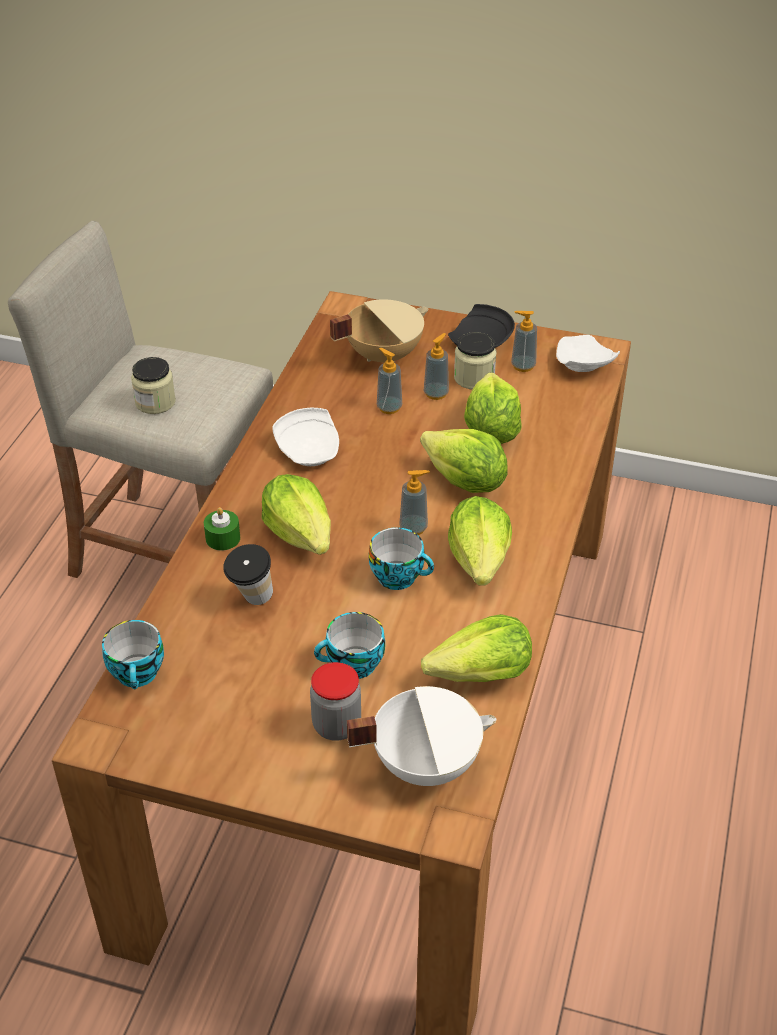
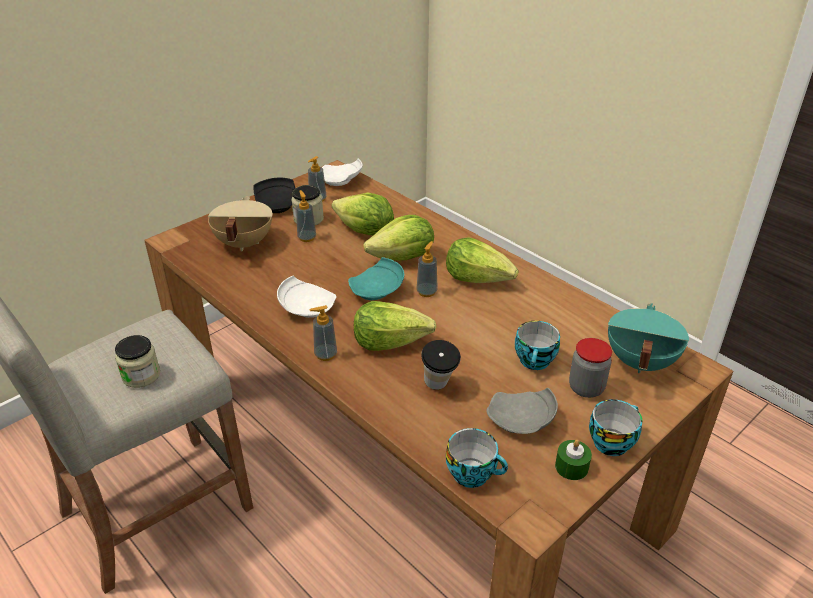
camera: 60 degrees left, 5 degrees down
green candle [204,507,240,551] -> green candle moved to [555,440,592,480]
white cooking pot [347,686,497,786] -> turquoise cooking pot [608,303,689,373]
cup [369,527,434,590] -> cup moved to [589,399,642,456]
soap dispenser [377,348,402,414] -> soap dispenser moved to [309,305,337,361]
lettuce [421,614,532,682] -> none
none -> turquoise plate [348,257,404,300]
none -> grey plate [487,388,558,434]

